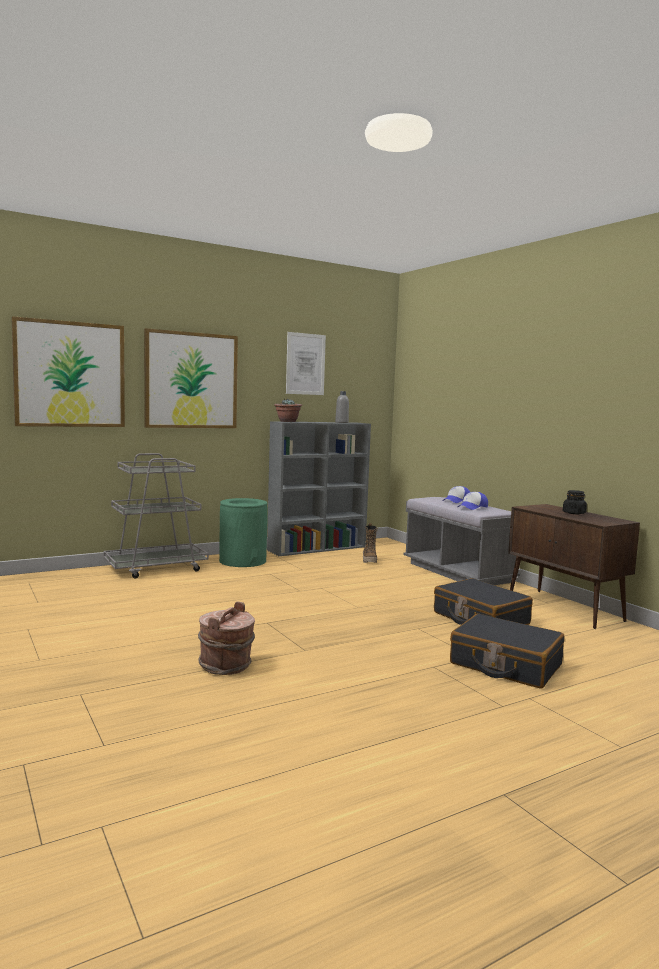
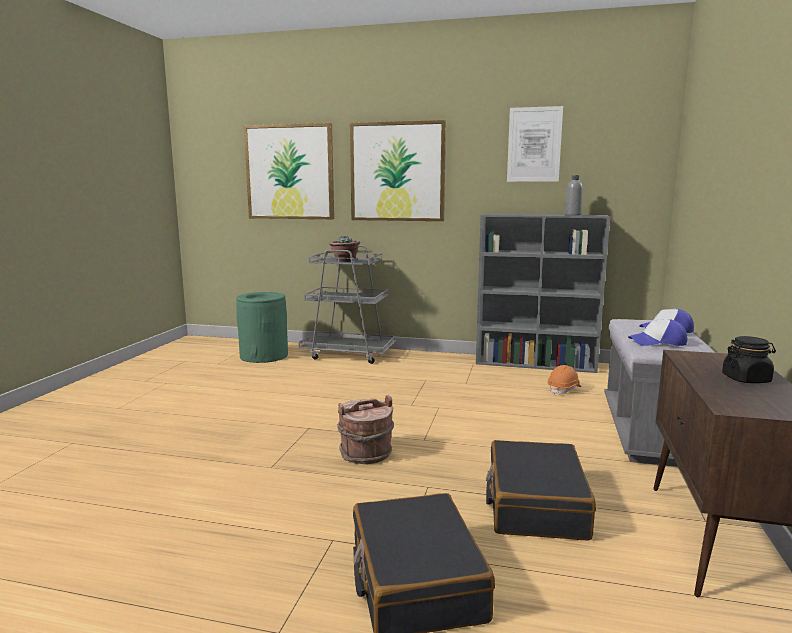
camera: 45 degrees right, 5 degrees up
brown bucket [198,601,255,675] -> brown bucket moved to [337,395,394,464]
green trash can [219,498,268,567] -> green trash can moved to [236,292,288,363]
potted plant [274,399,302,422] -> potted plant moved to [329,236,360,262]
boot [363,523,378,563] -> orange hard hat [548,365,581,395]

